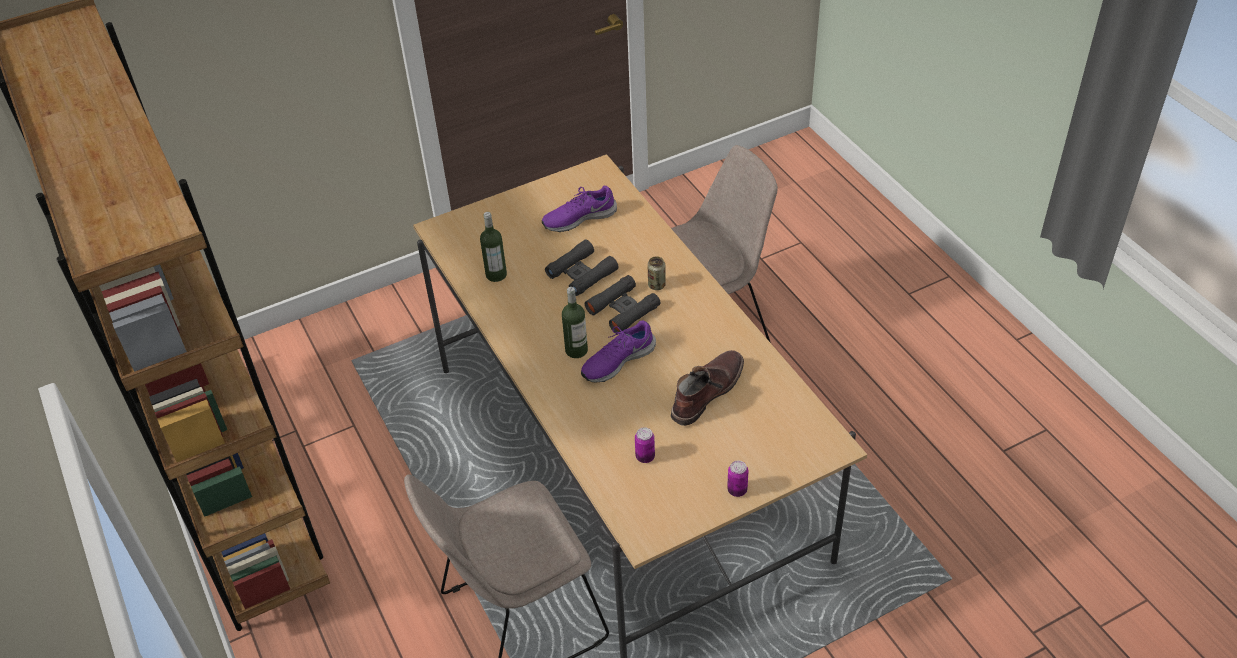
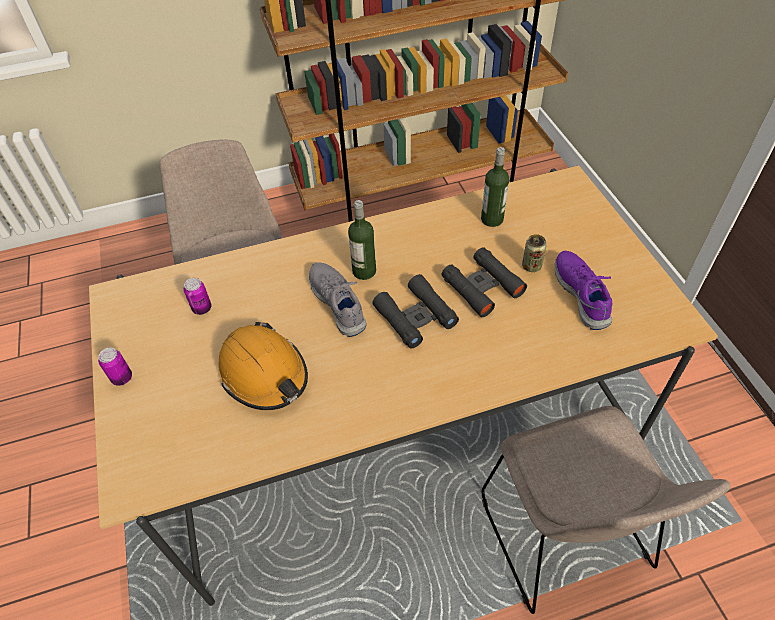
camera: 100 degrees right, 5 degrees up
purple shoe [581,321,656,383] -> grey shoe [309,262,366,337]
can [647,256,666,290] -> can moved to [522,234,547,272]
brown boot [671,350,744,426] -> orange hard hat [218,322,308,410]

